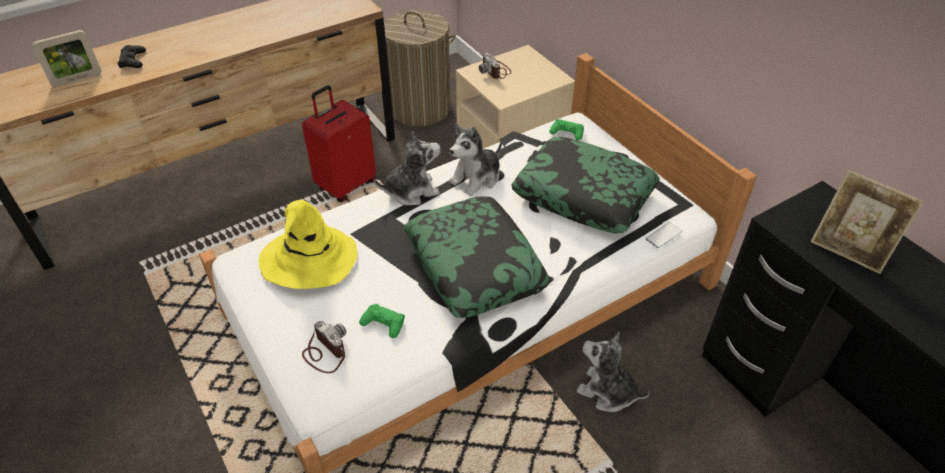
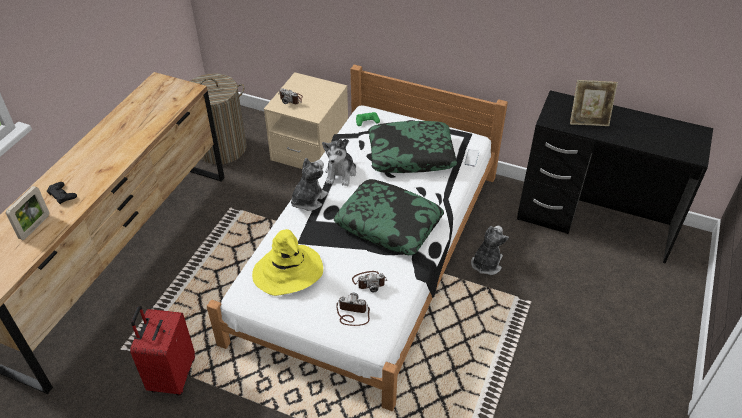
camera: 35 degrees left, 0 degrees up
red suitcase [302,85,376,202] -> red suitcase moved to [130,306,195,396]
green game controller [359,304,405,338] -> camera [352,271,387,292]
plush toy [576,332,650,412] -> plush toy turned 120 degrees clockwise [471,226,509,275]

